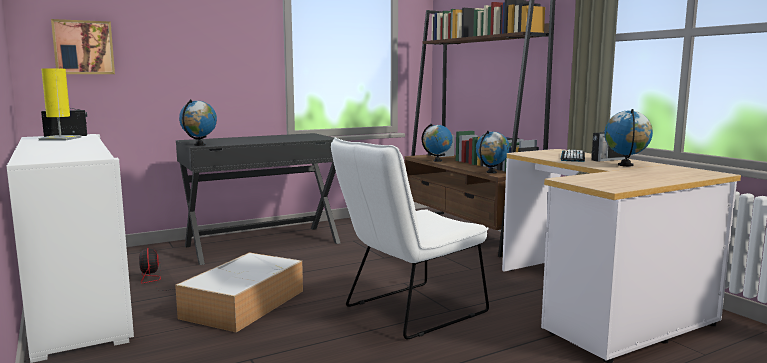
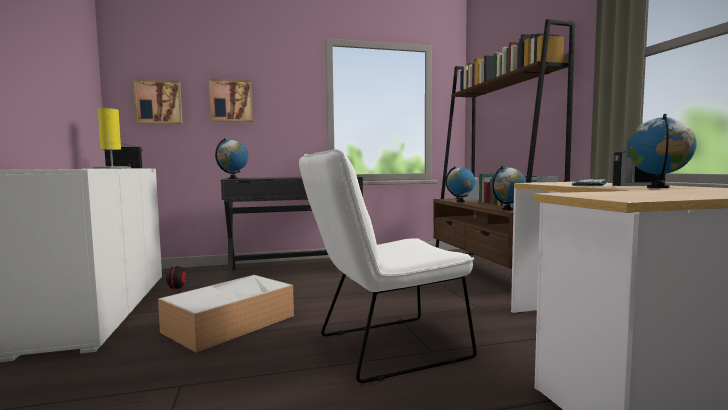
camera: 15 degrees right, 5 degrees down
none -> picture [208,79,253,122]

